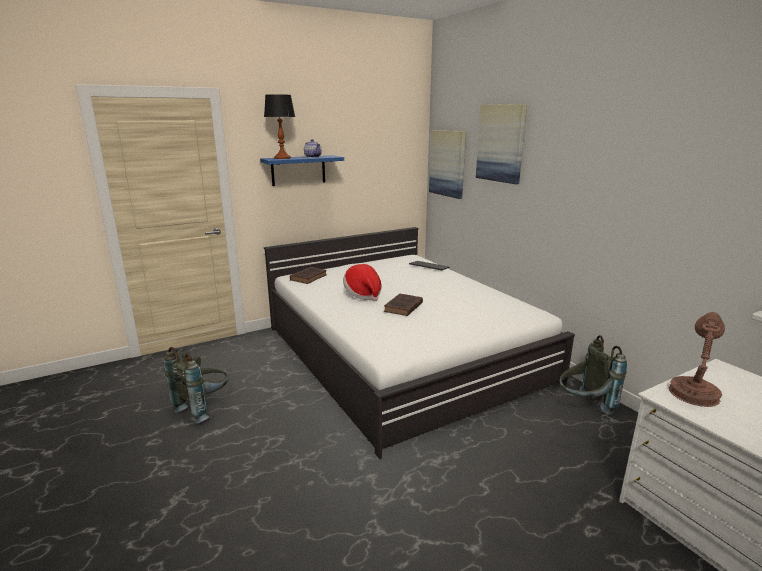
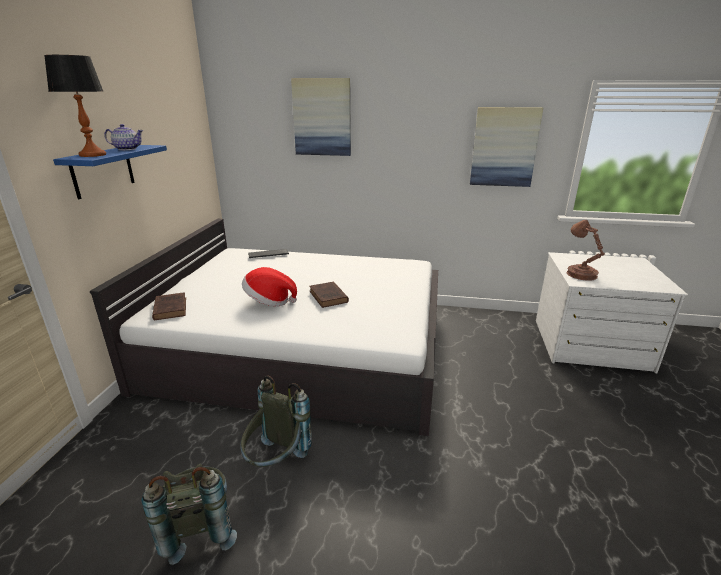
camera: 50 degrees left, 5 degrees up
picture [429,130,466,199] -> picture moved to [470,107,543,187]
grey backpack [560,335,627,415] -> grey backpack moved to [240,375,312,467]

